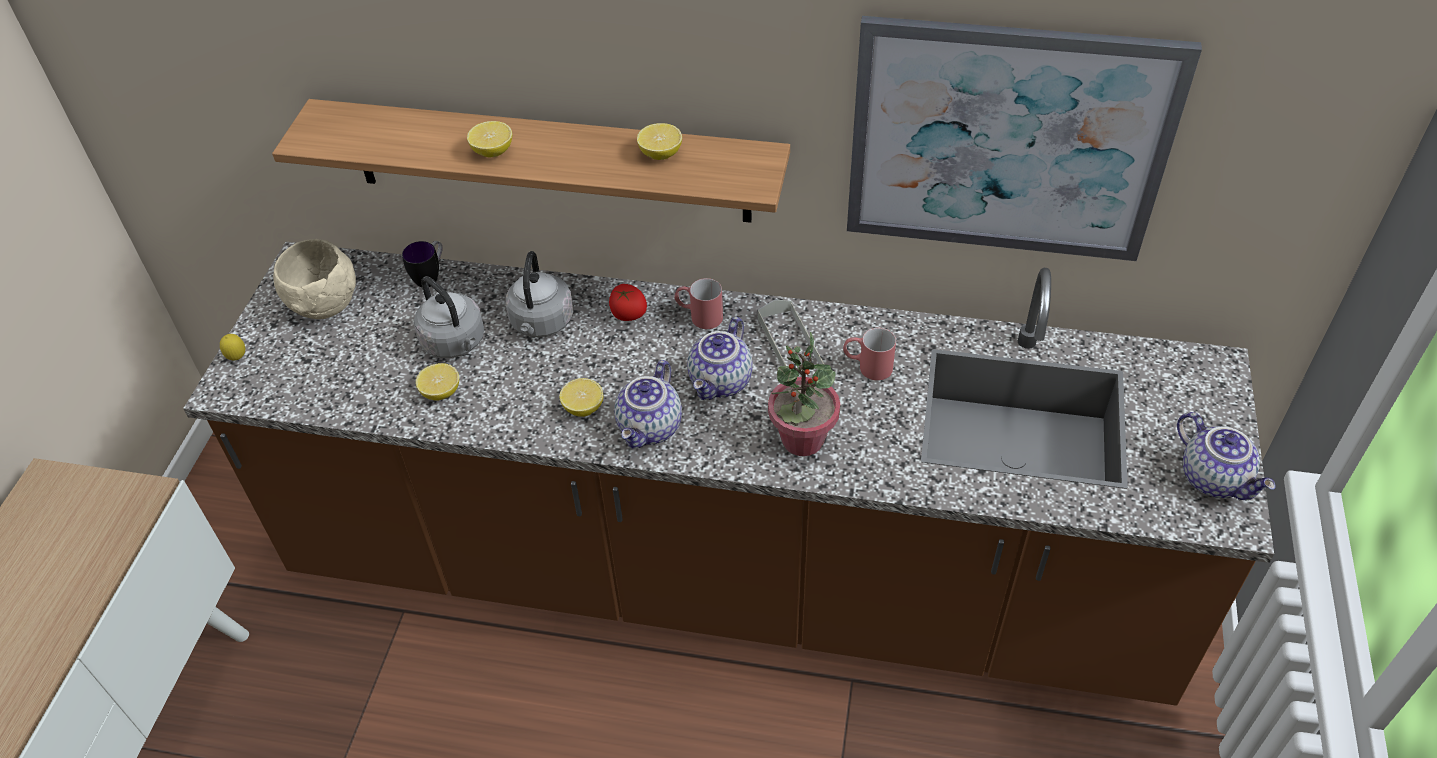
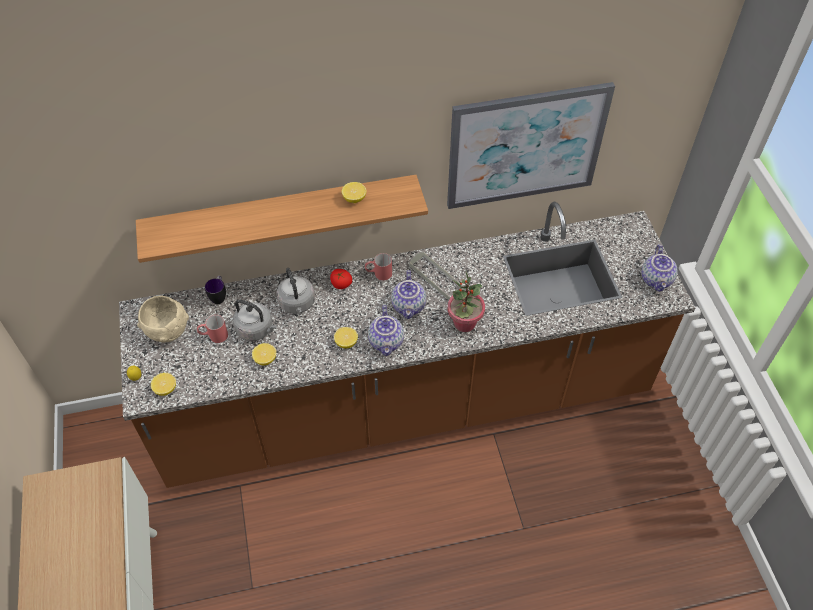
camera: 25 degrees left, 5 degrees up
lemon [467,121,512,157] -> lemon moved to [151,373,176,396]
red mug [843,328,896,381] -> red mug moved to [197,315,228,343]
teapot [1177,412,1276,500] -> teapot turned 60 degrees clockwise [641,245,678,292]

